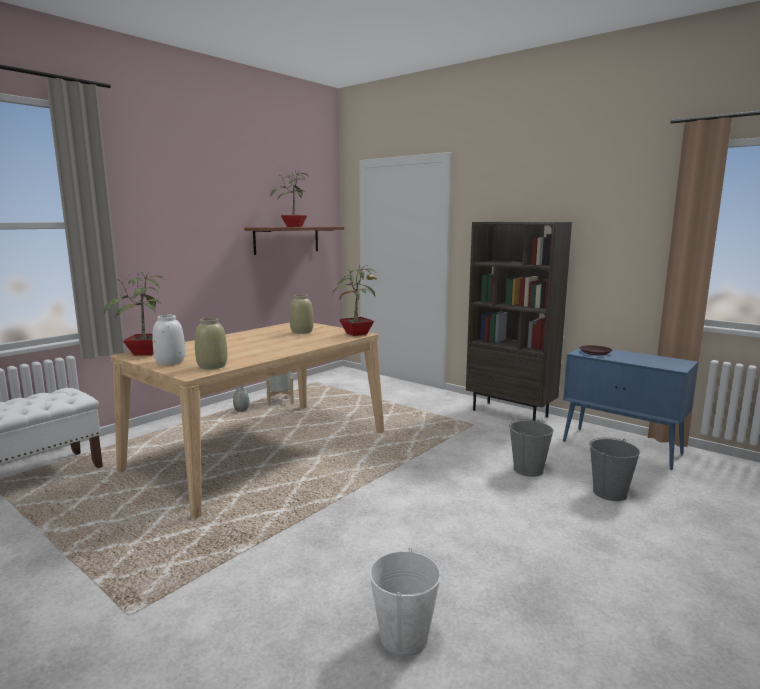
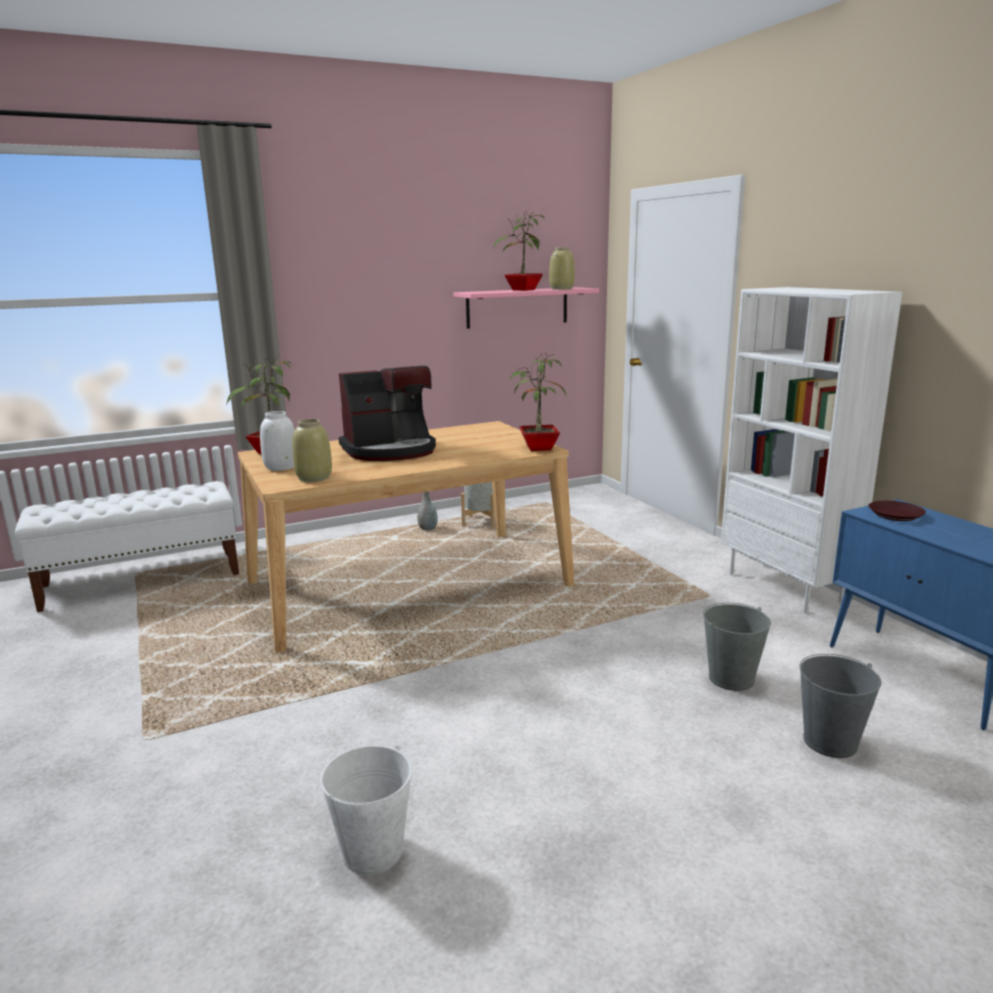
camera: 25 degrees right, 5 degrees up
brown shelf [244,226,344,255] -> pink shelf [453,287,599,329]
beige vase [290,294,314,334] -> beige vase moved to [549,247,575,290]
brown bookcase [466,222,572,420] -> white bookcase [721,287,902,613]
none -> coffee machine [339,366,436,461]

